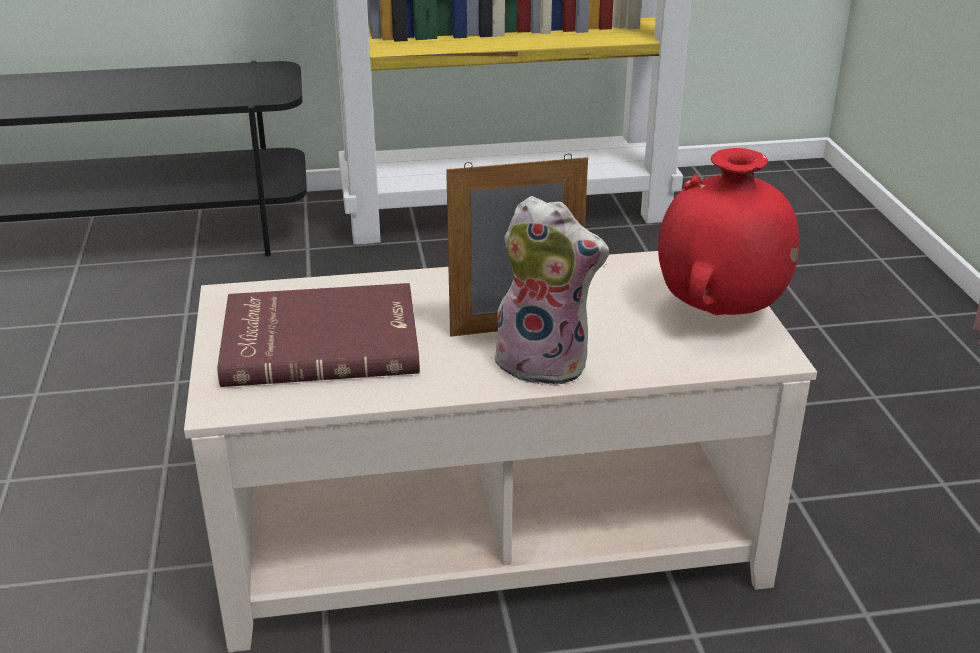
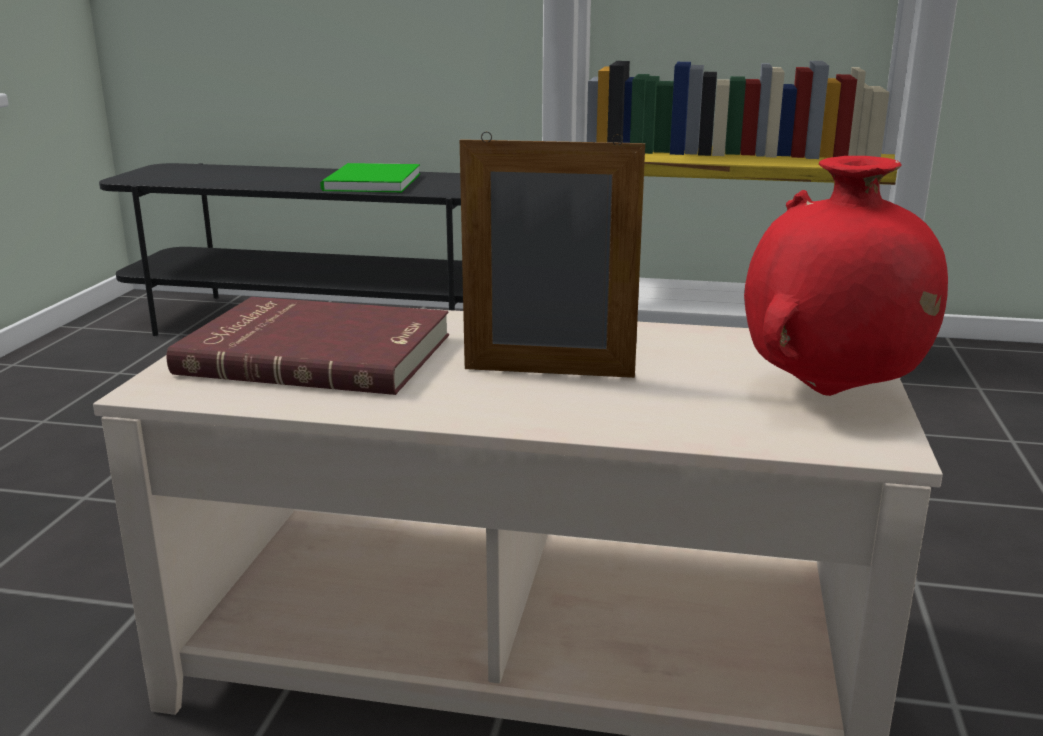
camera: 20 degrees right, 10 degrees down
plush toy [495,196,609,387] -> none
none -> green book [320,163,420,193]

